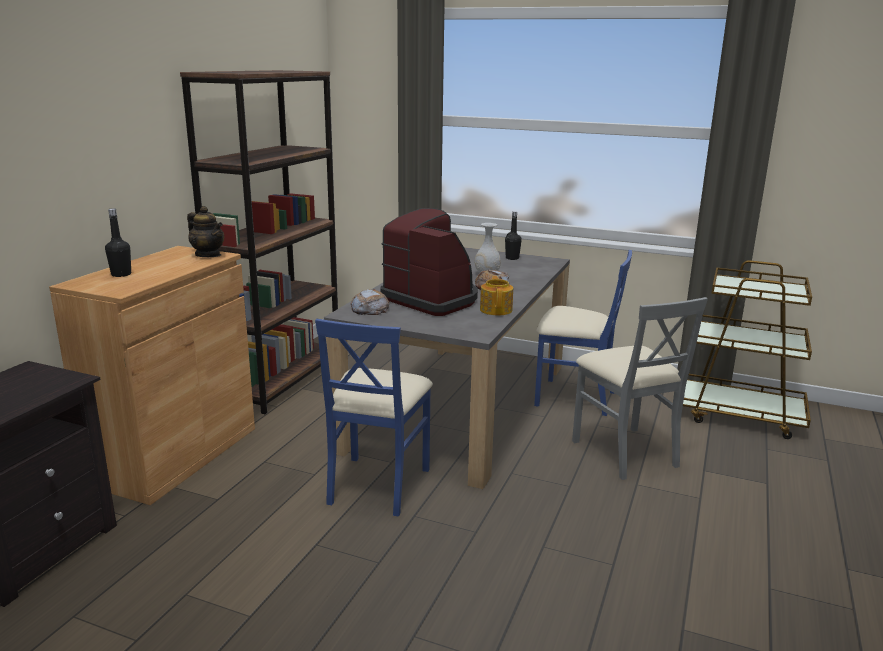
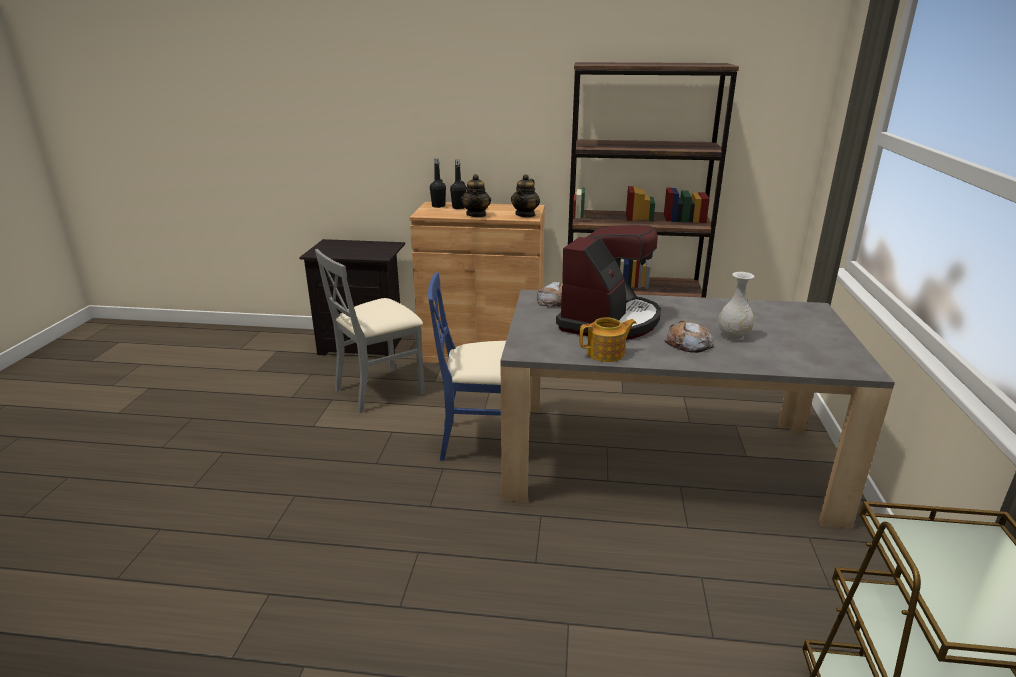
camera: 75 degrees right, 5 degrees up
black bottle [505,211,522,260] -> black bottle moved to [430,159,446,208]
blue chair [534,250,632,416] -> none
grey chair [572,297,708,480] -> grey chair moved to [315,249,425,413]
none -> teapot [461,174,491,217]

